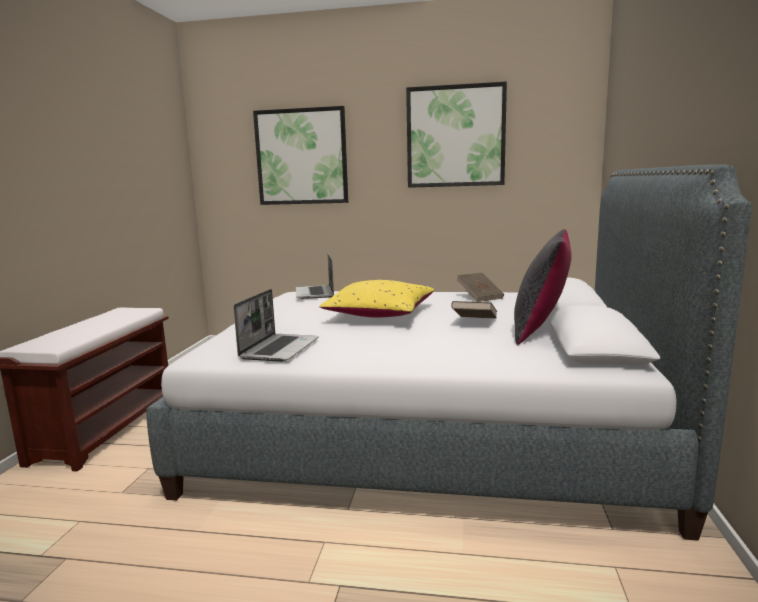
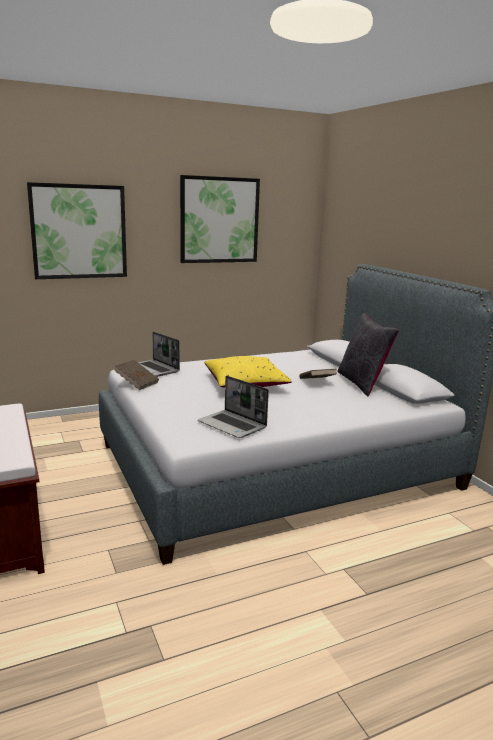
camera: 35 degrees left, 5 degrees up
laptop [233,289,319,362] -> laptop turned 150 degrees clockwise [198,375,269,438]
brown book [456,273,504,302] -> brown book moved to [114,360,159,390]

